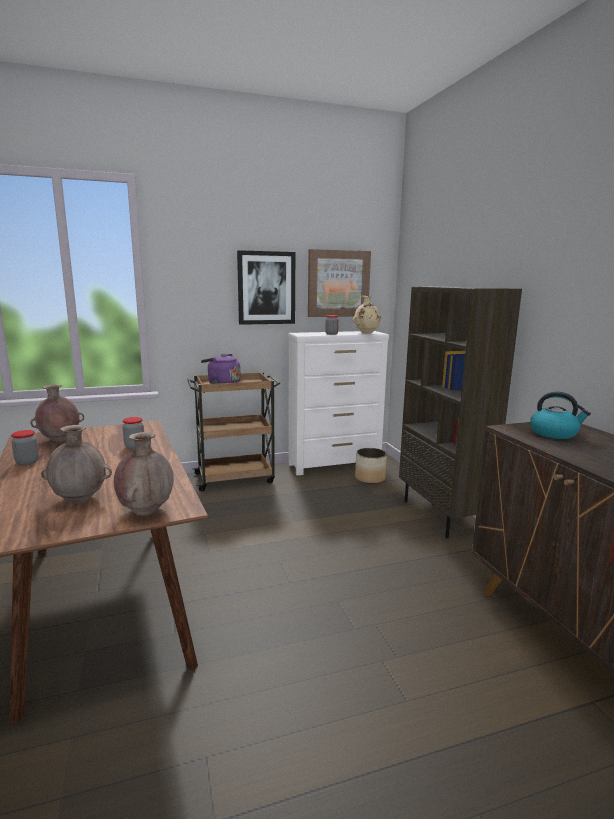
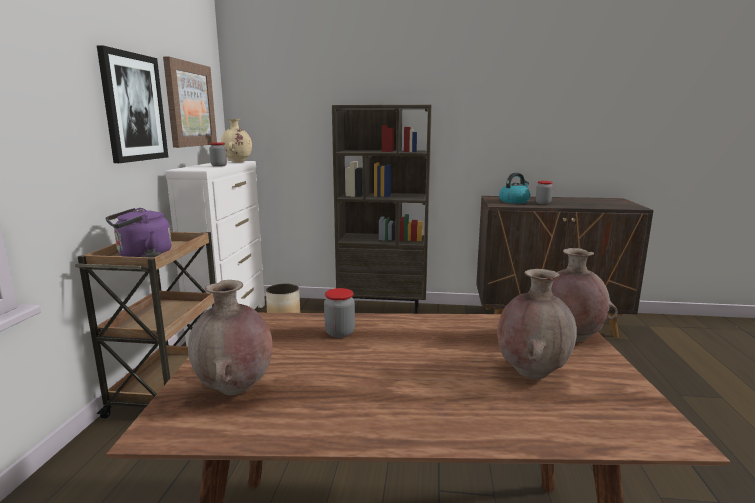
camera: 65 degrees left, 0 degrees up
jar [11,430,39,465] -> jar moved to [536,181,553,204]

